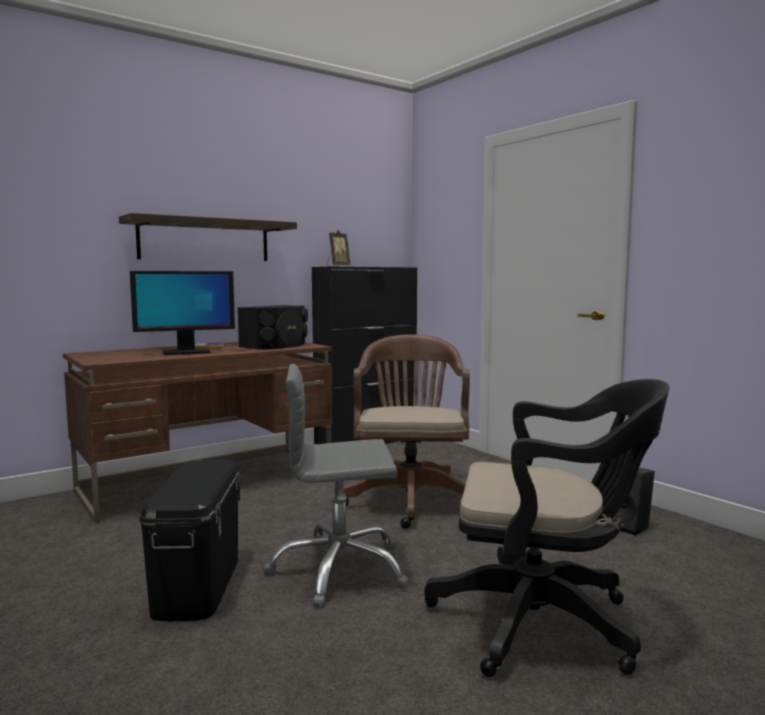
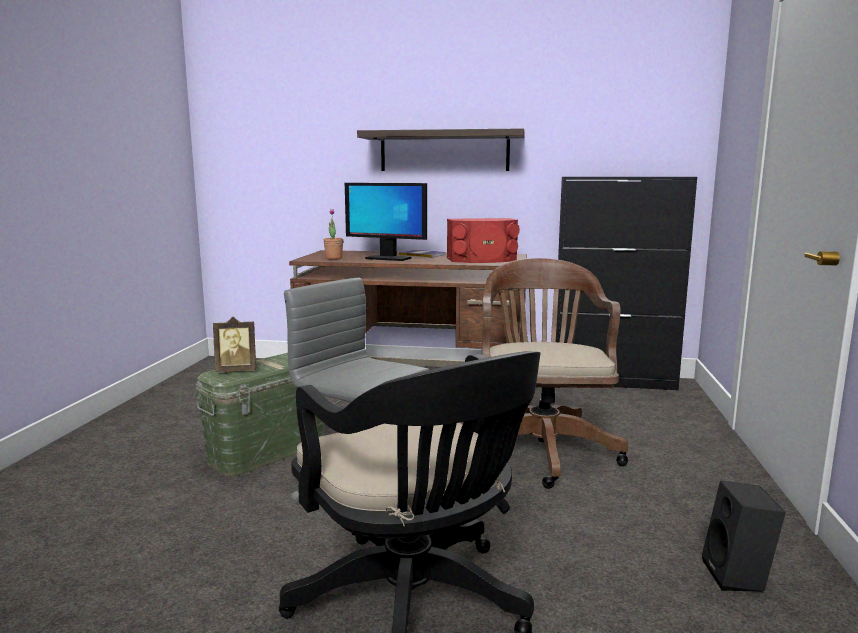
camera: 45 degrees right, 5 degrees up
black storage box [139,460,240,621] -> green storage box [194,353,323,477]
black speaker [237,305,308,349] -> red speaker [447,218,520,263]
picture frame [327,230,351,267] -> picture frame moved to [213,317,256,372]
brown office chair [343,334,470,529] -> brown office chair turned 45 degrees counterclockwise [482,258,628,489]
none -> potted plant [324,209,343,259]

